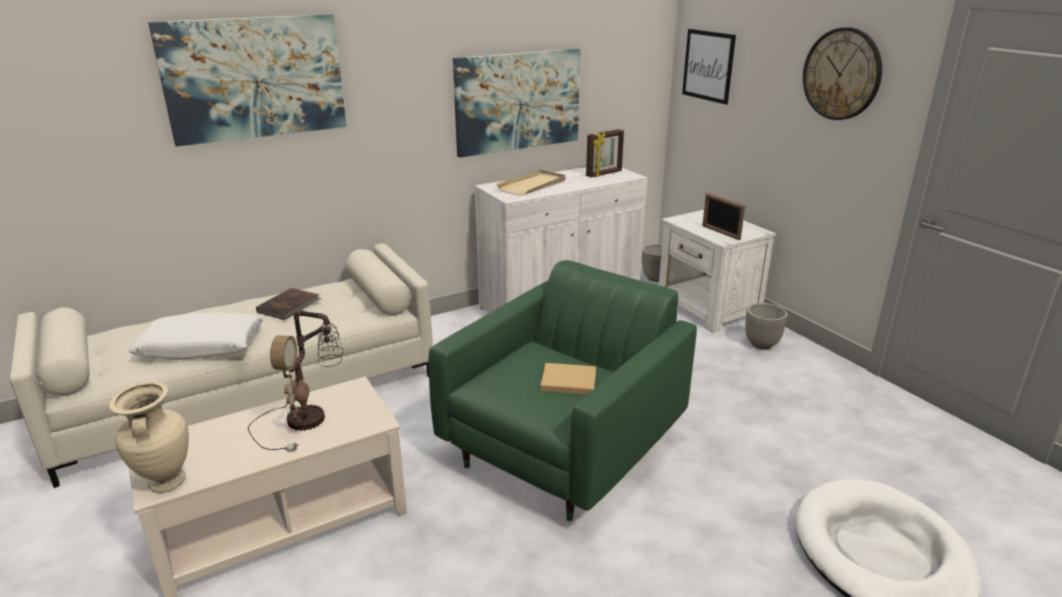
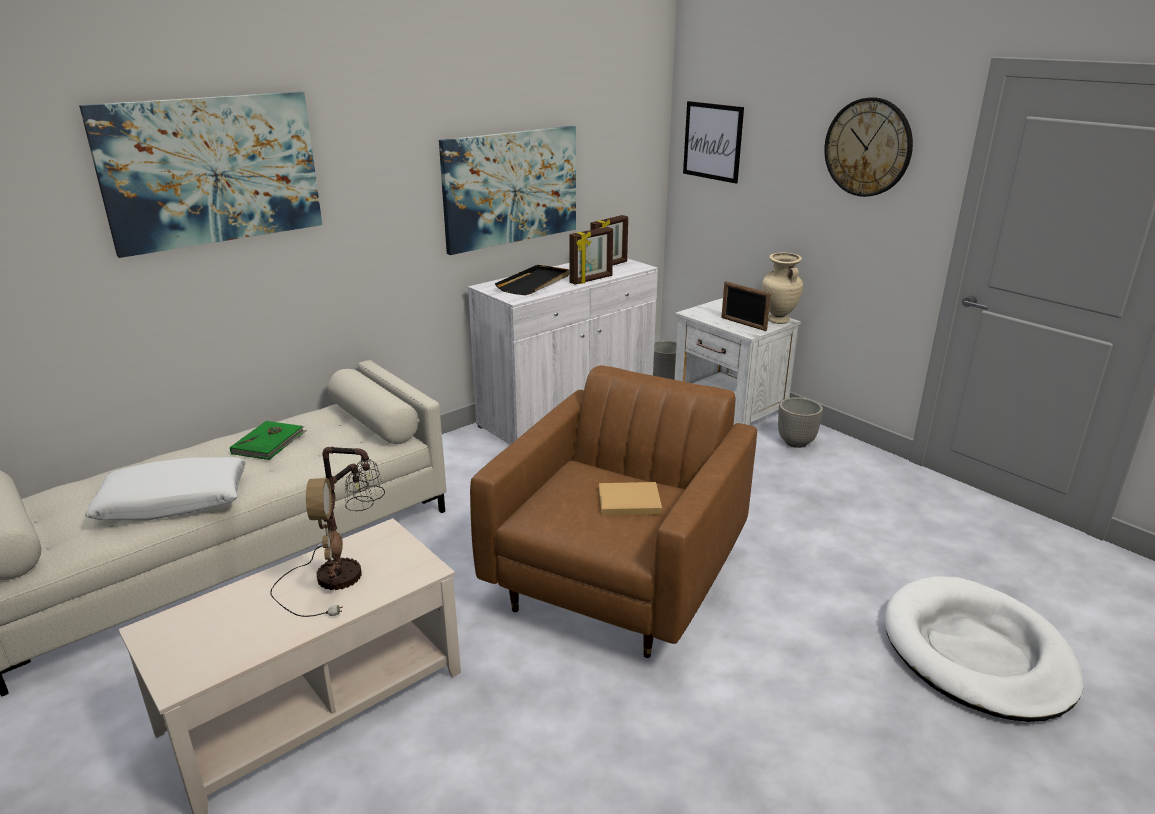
camera: 10 degrees left, 0 degrees up
beige vase [109,382,189,493] -> beige vase moved to [762,253,803,324]
brown book [256,288,322,320] -> green book [230,421,307,460]
green armchair [428,260,697,521] -> brown armchair [470,365,757,658]
beige tray [496,170,566,196] -> black tray [495,265,569,295]
none -> picture frame [569,227,613,285]

